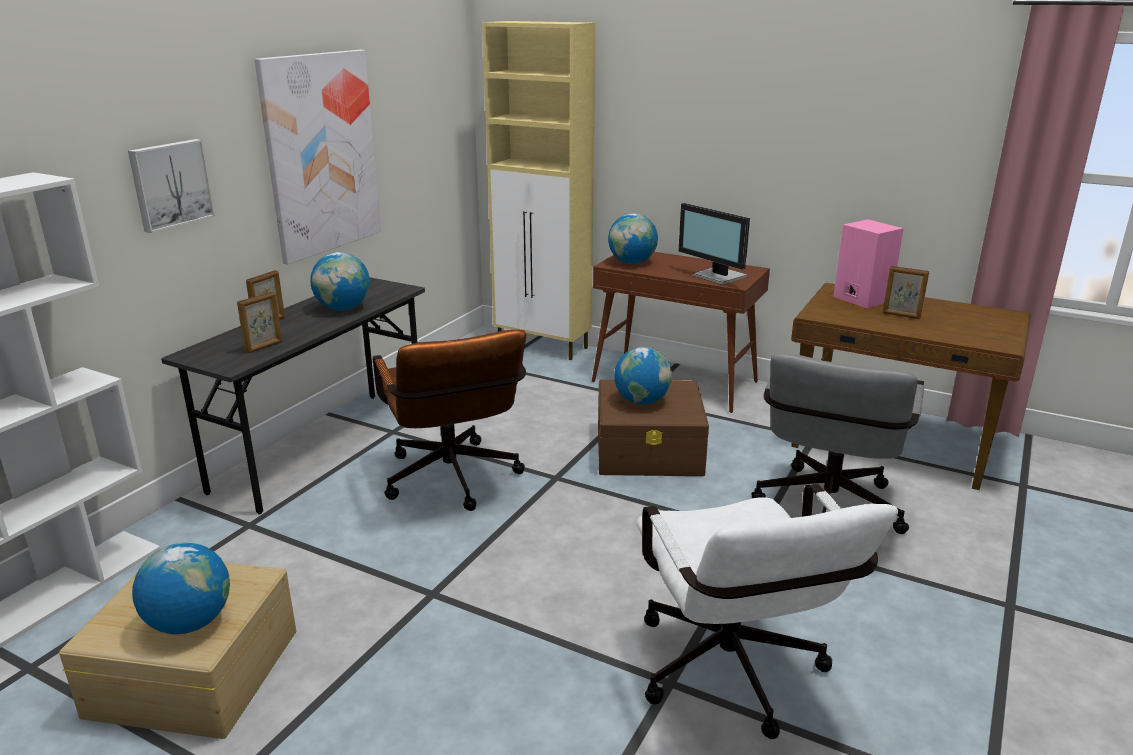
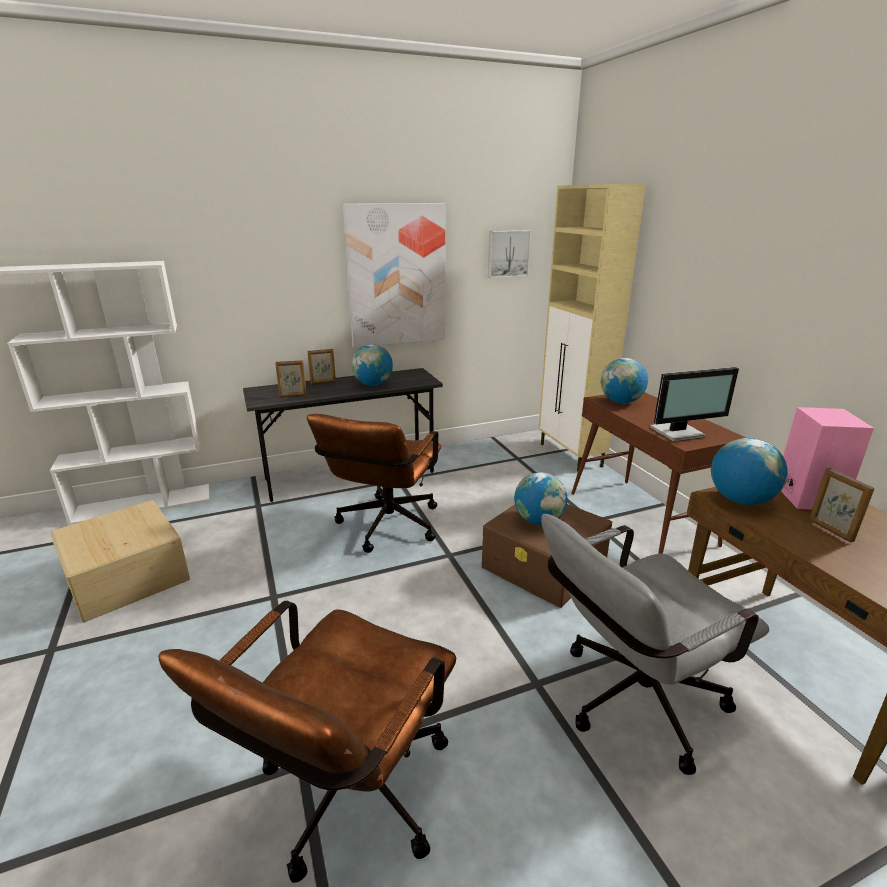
camera: 40 degrees right, 0 degrees up
picture [128,139,215,233] -> picture moved to [488,230,531,278]
globe [132,542,230,634] -> globe moved to [711,438,788,505]
white office chair [637,484,898,739] -> brown office chair [158,601,456,883]
monitor [678,203,750,285] -> monitor turned 105 degrees counterclockwise [650,367,739,442]

